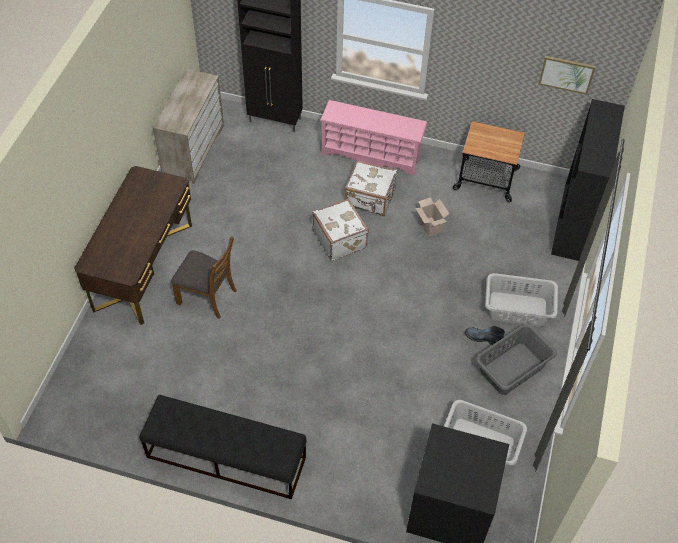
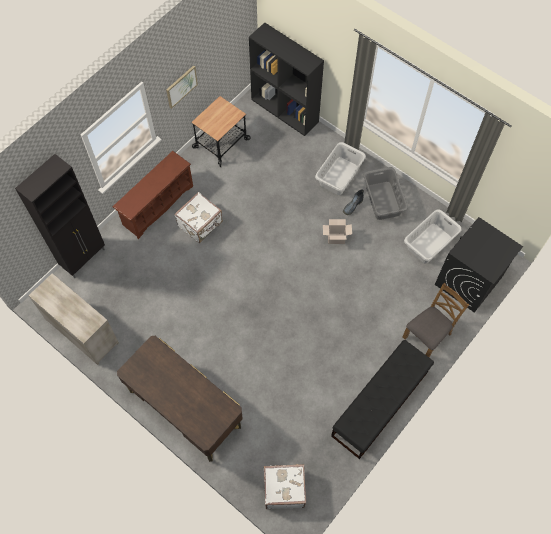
camera: 65 degrees left, 10 degrees up
brown chair [171,236,237,319] -> brown chair moved to [403,283,469,357]
white suitcase [313,199,369,261] -> white suitcase moved to [264,464,306,509]
pink shoe rack [320,100,428,175] -> brown shoe rack [113,151,193,239]
cardboard box [415,197,449,237] -> cardboard box moved to [323,219,352,244]
picture [538,56,596,95] -> picture moved to [166,65,198,109]

